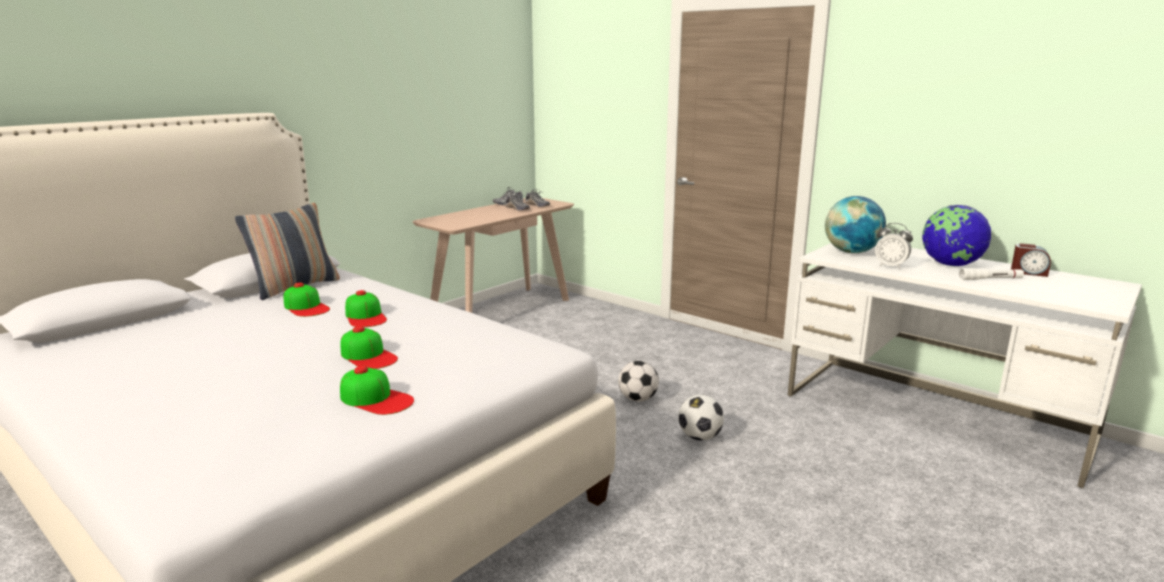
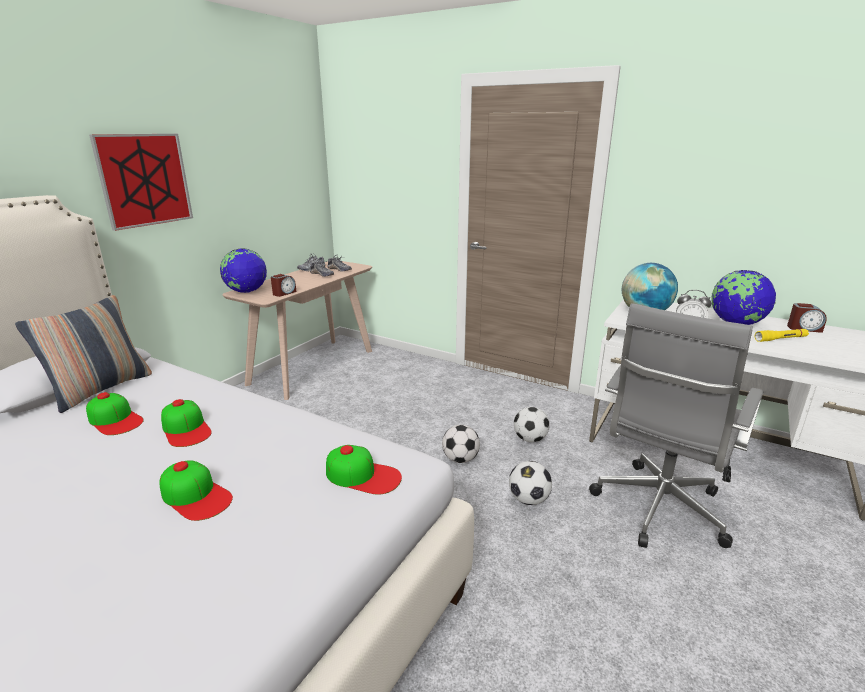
camera: 10 degrees left, 5 degrees up
cap [340,366,414,415] -> cap moved to [326,445,402,495]
white flashlight [959,268,1024,280] -> yellow flashlight [755,329,809,342]
none -> picture [89,134,193,231]
none -> globe [220,248,267,293]
none -> alarm clock [271,274,296,297]
none -> football [514,407,550,442]
none -> grey office chair [589,303,764,548]

